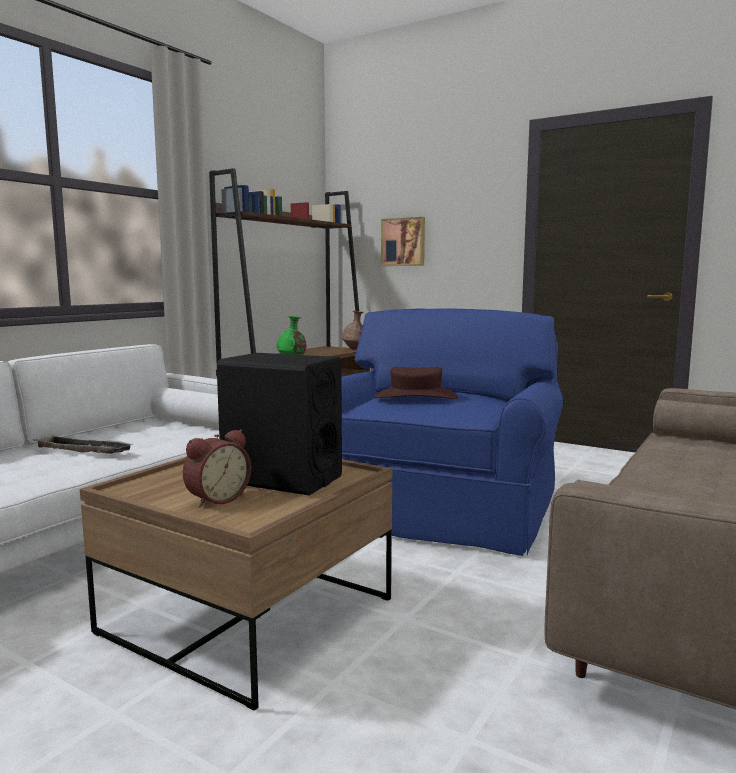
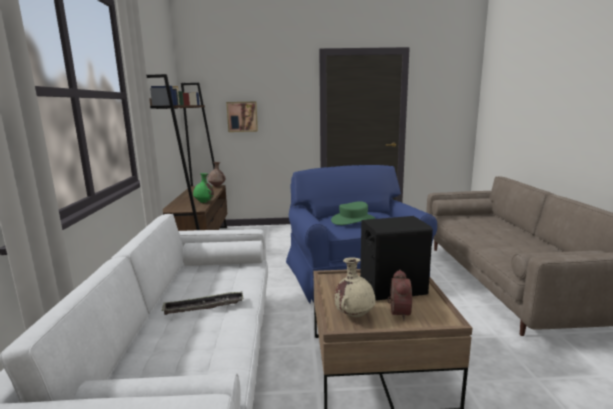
camera: 35 degrees left, 5 degrees up
brown hat [375,367,458,399] -> green hat [331,201,376,225]
none -> beige vase [335,257,375,317]

